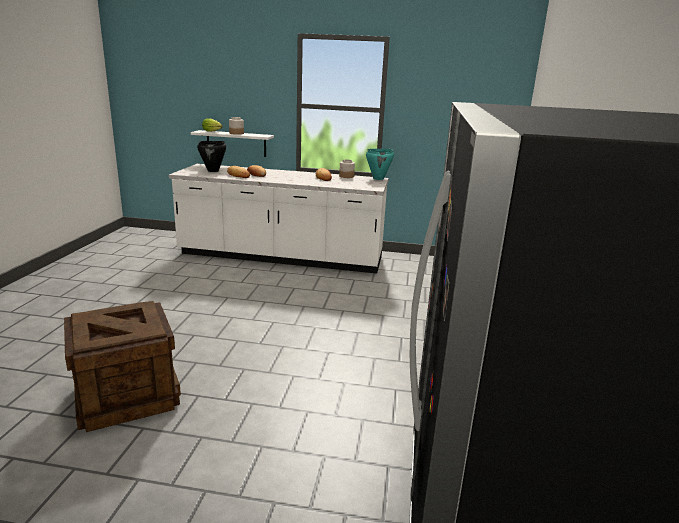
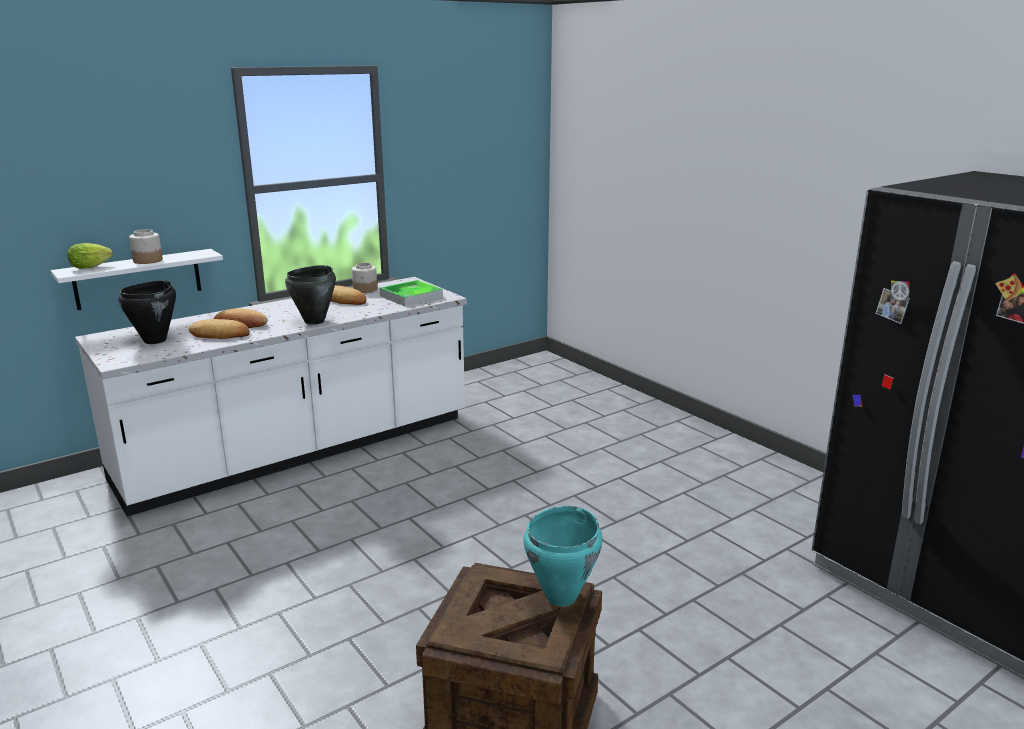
camera: 45 degrees left, 0 degrees up
turquoise cooking pot [366,149,394,180] -> turquoise cooking pot moved to [523,506,602,606]
none -> black cooking pot [285,265,336,325]
none -> tray [379,280,443,306]

